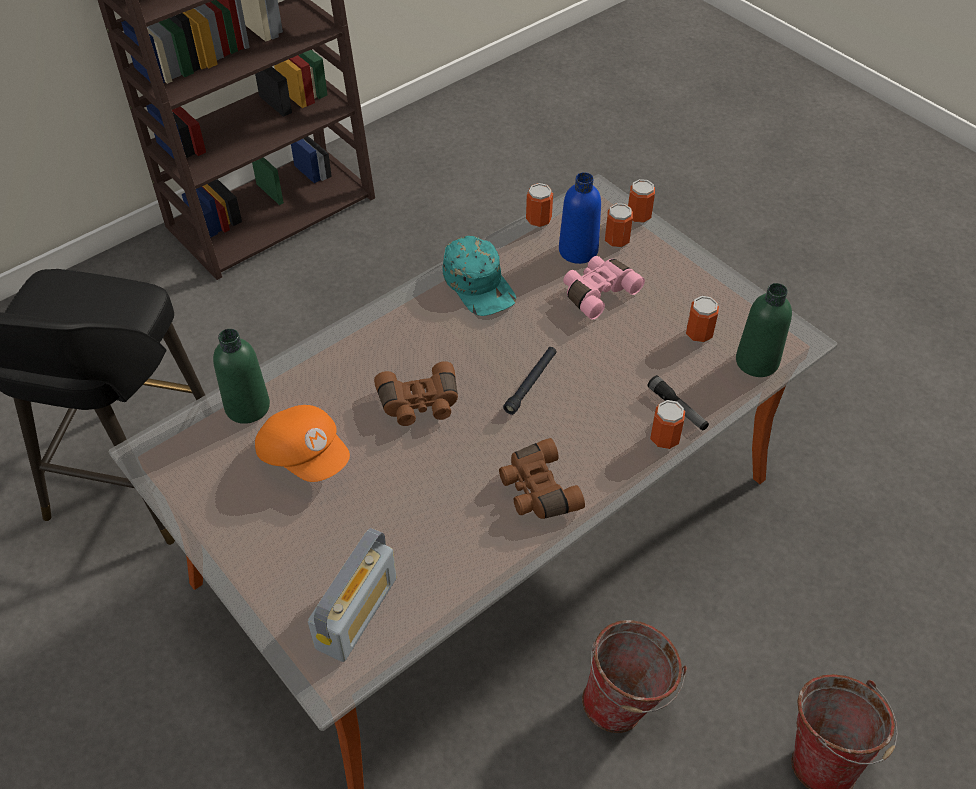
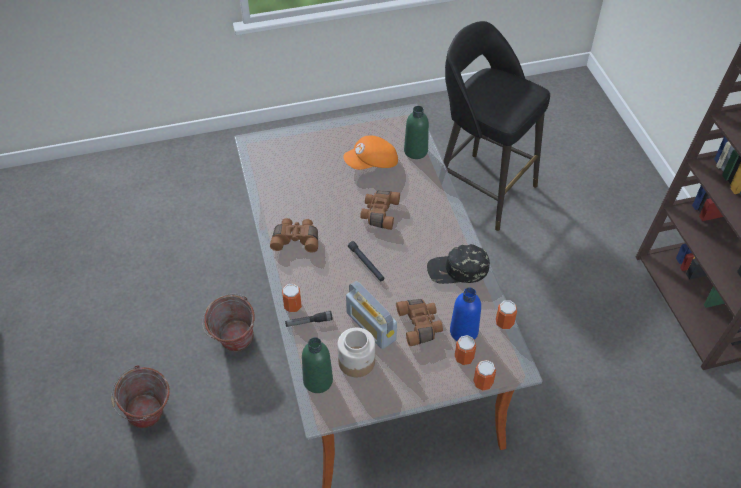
camera: 115 degrees right, 0 degrees up
radio [308,528,396,662] -> radio moved to [346,281,397,349]
turquoise cap [443,236,516,316] -> black cap [427,244,490,284]
pink binoculars [563,256,645,320] -> brown binoculars [396,299,443,347]
can [686,296,719,343] -> jar [337,328,375,377]

